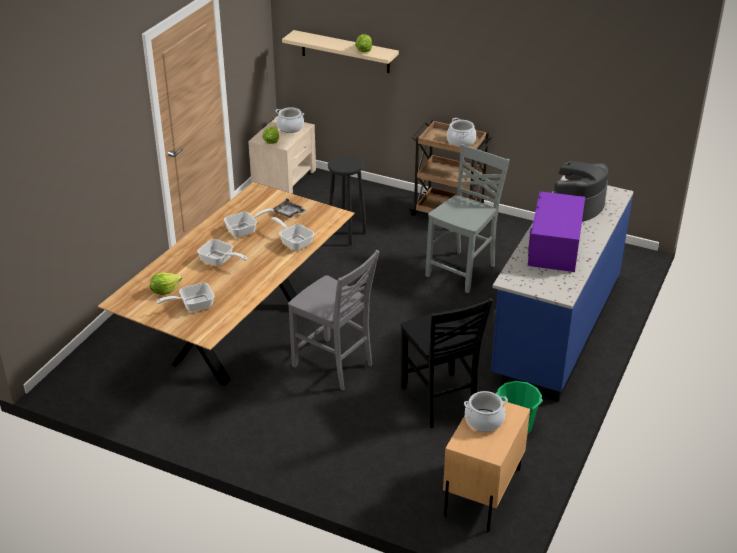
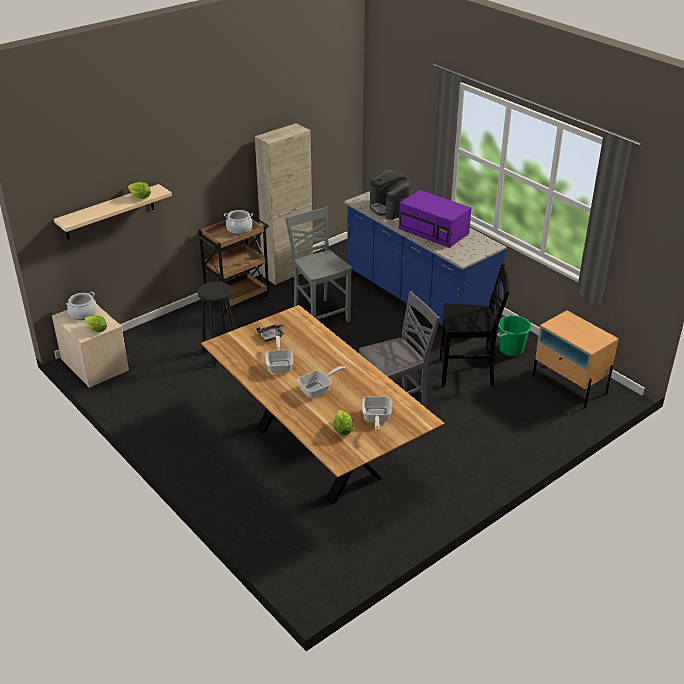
camera: 65 degrees left, 0 degrees up
frying pan [271,217,314,251] -> none
cooking pot [464,391,508,432] -> none
none -> beige cabinet [255,123,313,285]

